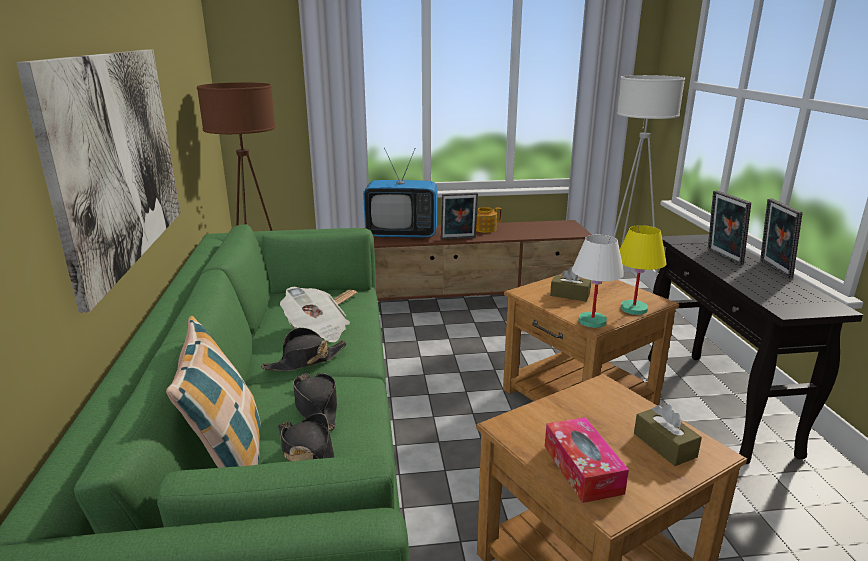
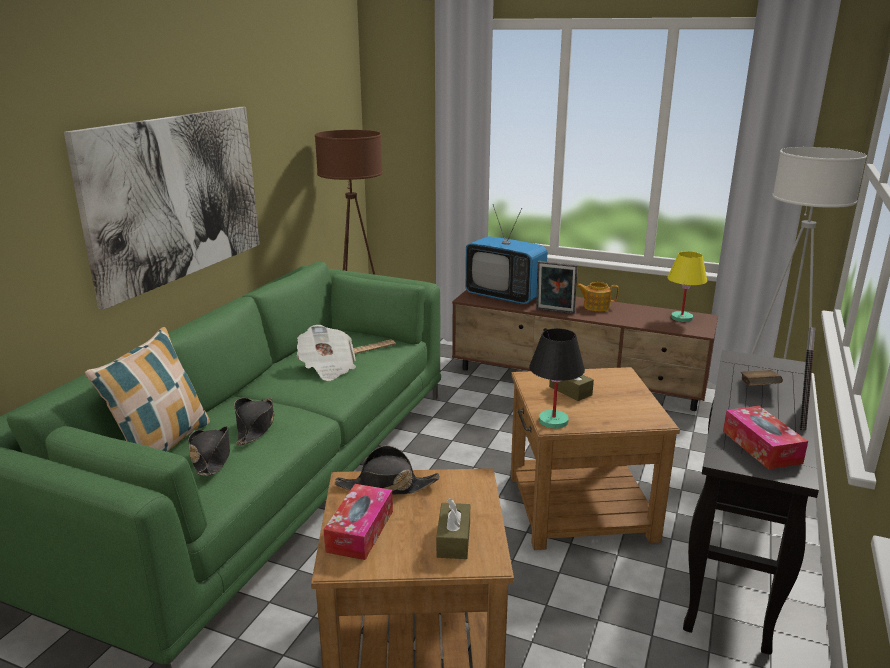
camera: 30 degrees right, 0 degrees up
black hat [261,328,347,371] -> black hat moved to [335,446,439,495]
white table lamp [572,235,624,328] -> black table lamp [529,328,585,429]
yellow table lamp [620,225,667,315] -> yellow table lamp moved to [667,251,707,322]
picture frame [708,190,751,265] -> brown book [741,370,783,386]
none -> tissue box [723,406,808,470]

